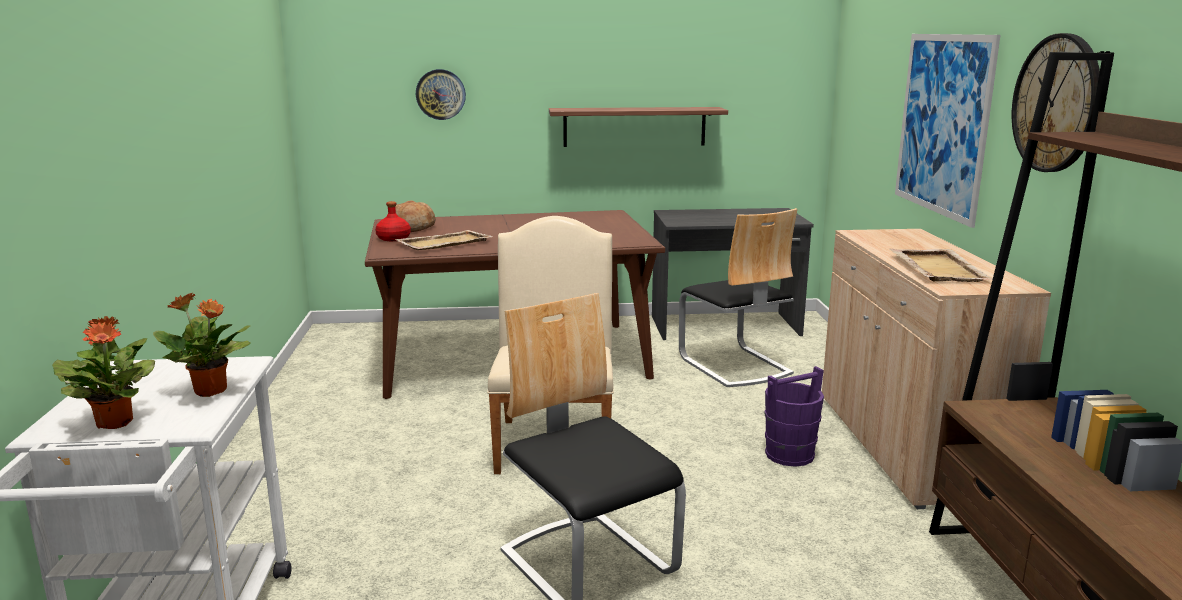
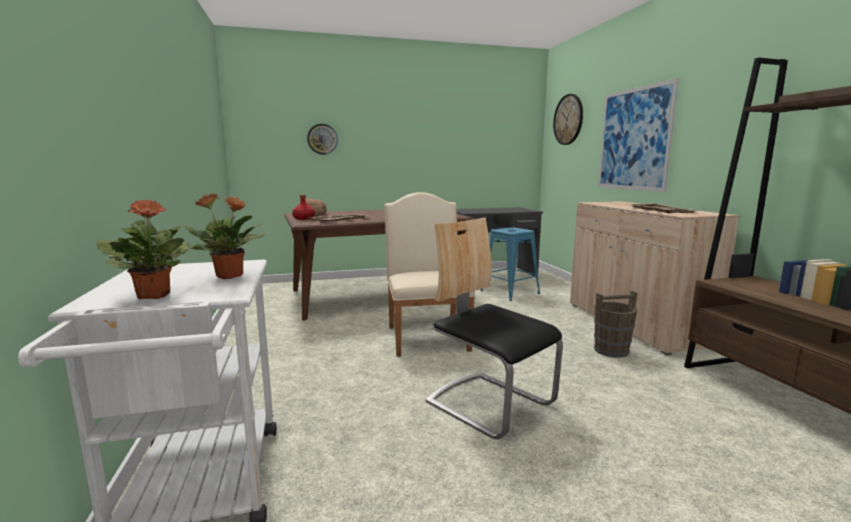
camera: 10 degrees left, 5 degrees down
shelf [549,107,728,147] -> none
chair [679,208,798,387] -> blue stool [480,227,540,301]
purple bucket [765,366,824,467] -> none
wall clock [1012,33,1100,172] -> wall clock moved to [553,94,583,145]
none -> brown bucket [594,291,638,358]

